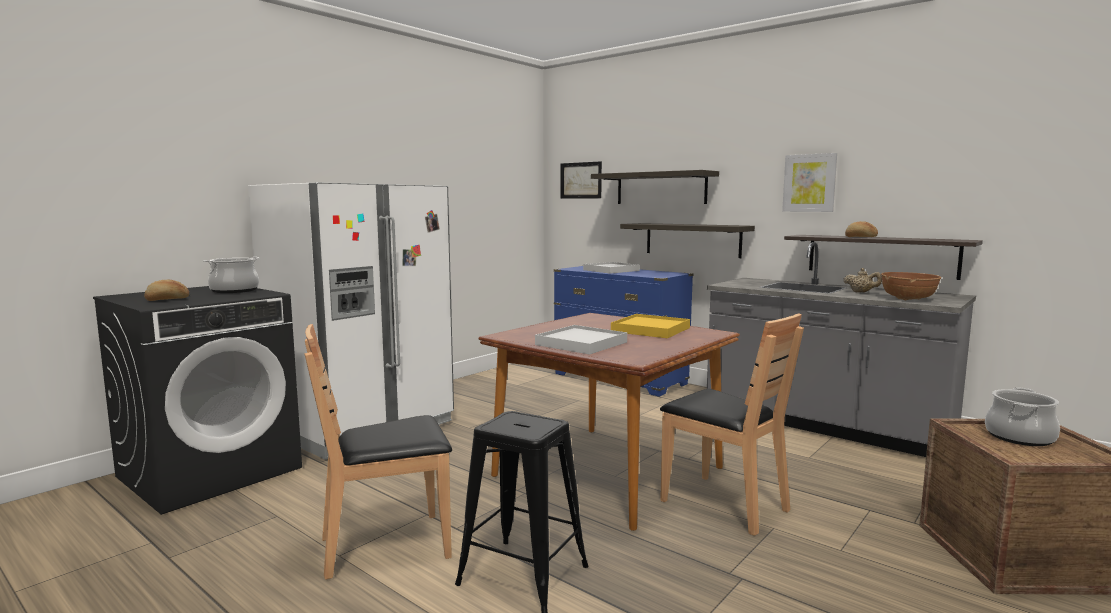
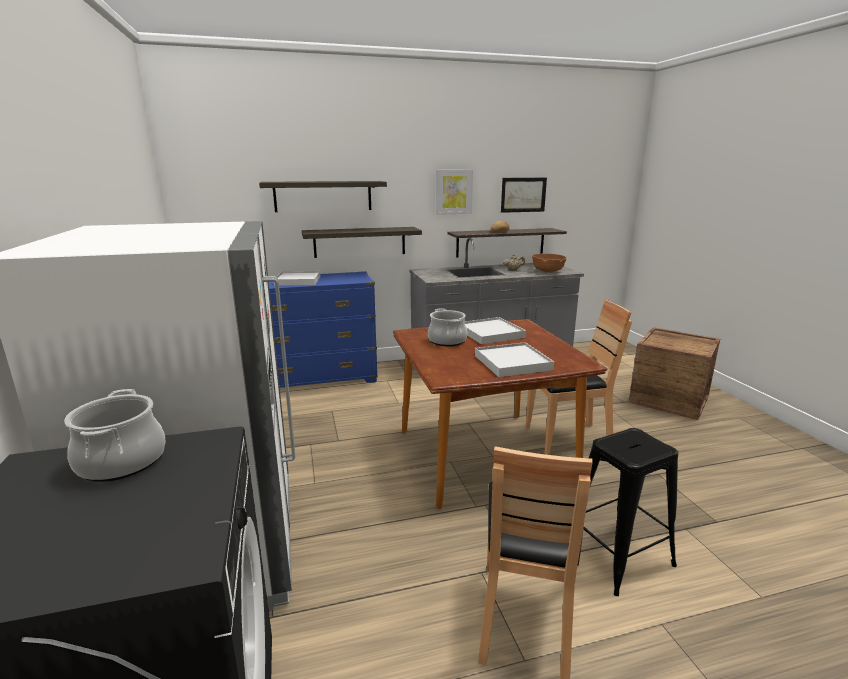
camera: 55 degrees left, 10 degrees up
bread [144,280,189,301] -> none
picture [560,161,602,199] -> picture moved to [501,178,547,213]
yellow tray [611,314,690,338] -> white tray [465,317,526,344]
cooking pot [985,387,1060,446] -> cooking pot moved to [428,308,467,346]

